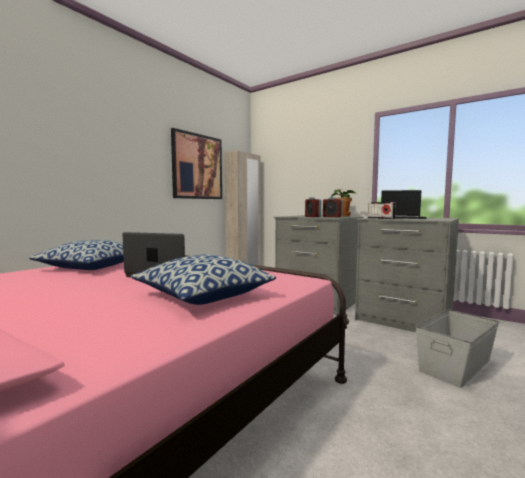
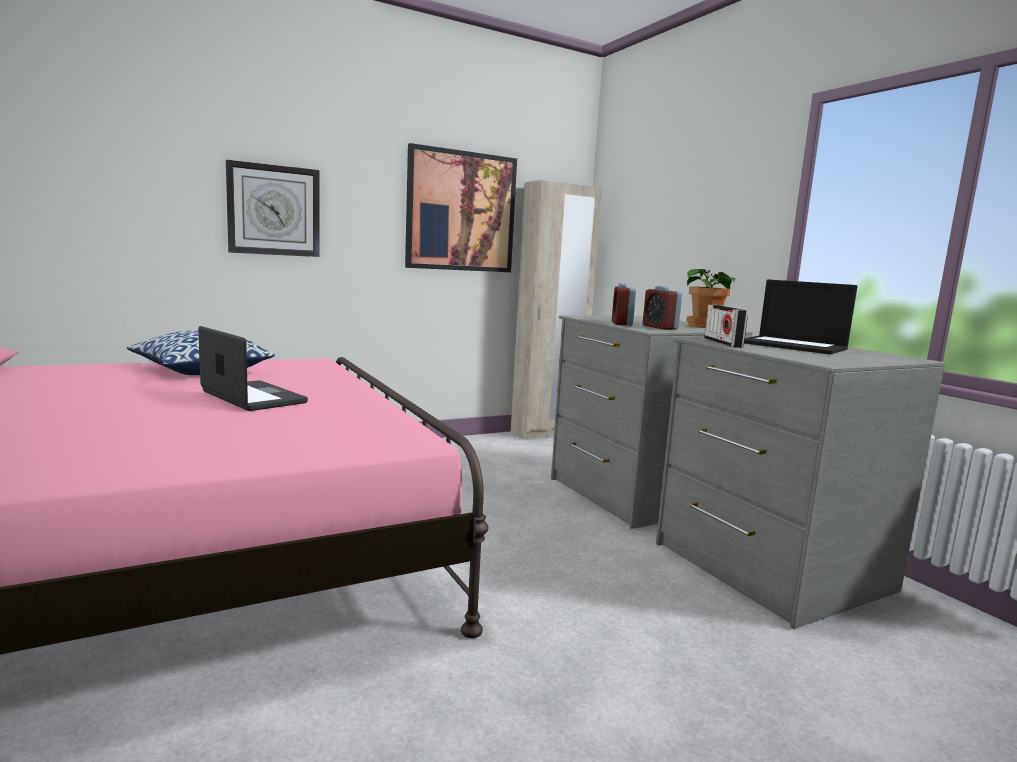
camera: 25 degrees right, 5 degrees up
pillow [131,254,276,305] -> none
grey storage box [416,309,499,388] -> none
none -> wall clock [226,160,320,257]

